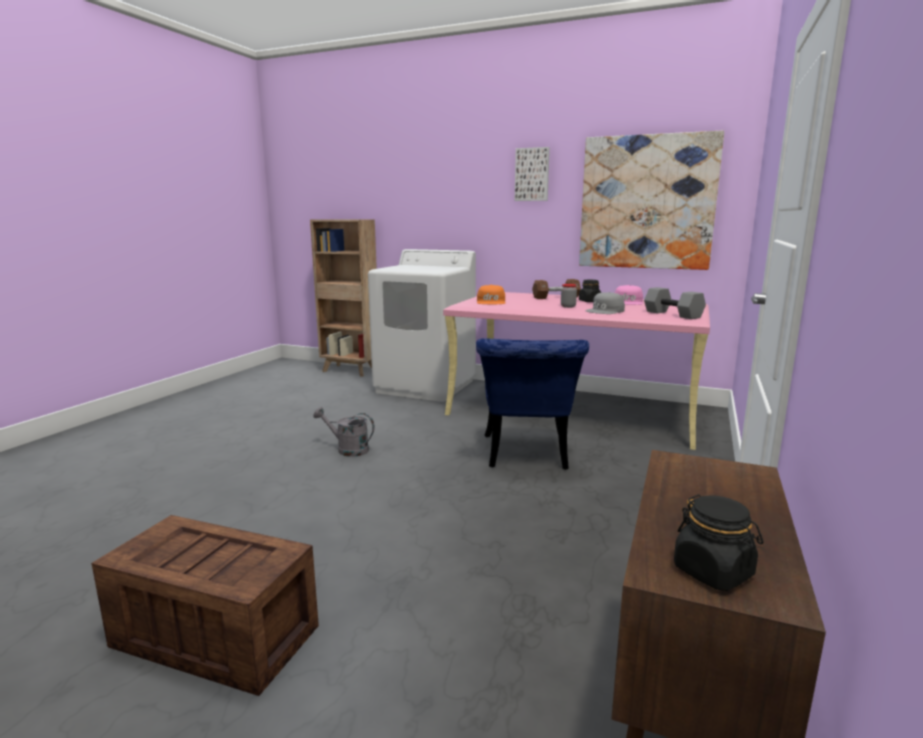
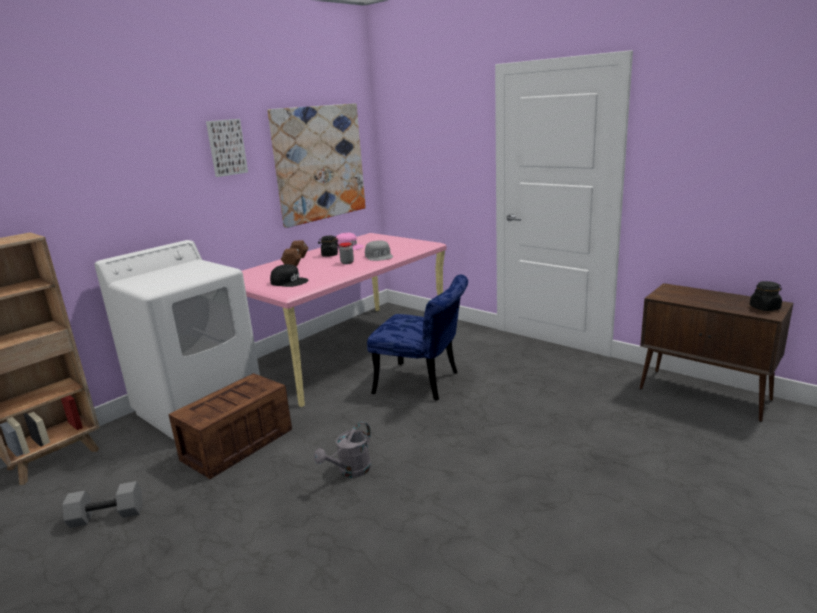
camera: 70 degrees left, 5 degrees up
crate [91,515,319,696] -> crate moved to [168,373,292,479]
orange cap [477,285,506,304] -> black cap [270,264,309,287]
grey dumbbell [644,287,706,319] -> grey dumbbell moved to [62,481,143,528]

